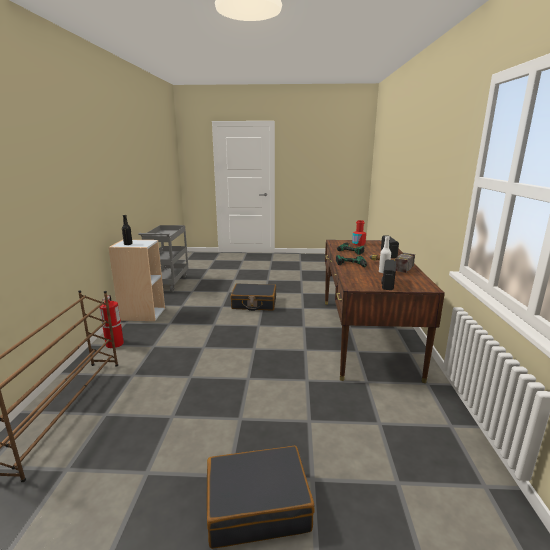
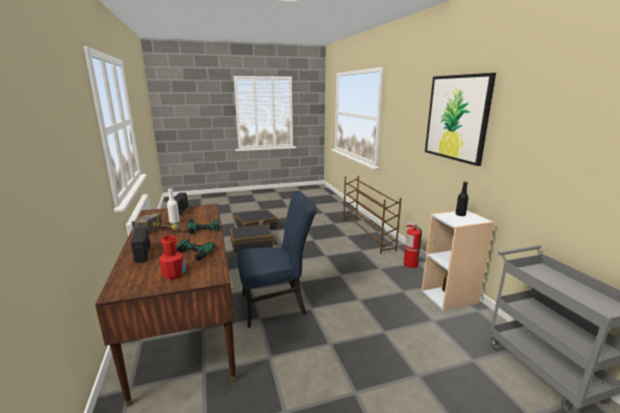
camera: 160 degrees right, 0 degrees up
black suitcase [230,283,276,311] -> black suitcase moved to [230,224,273,253]
none -> blue chair [238,192,316,328]
none -> picture [425,73,496,166]

